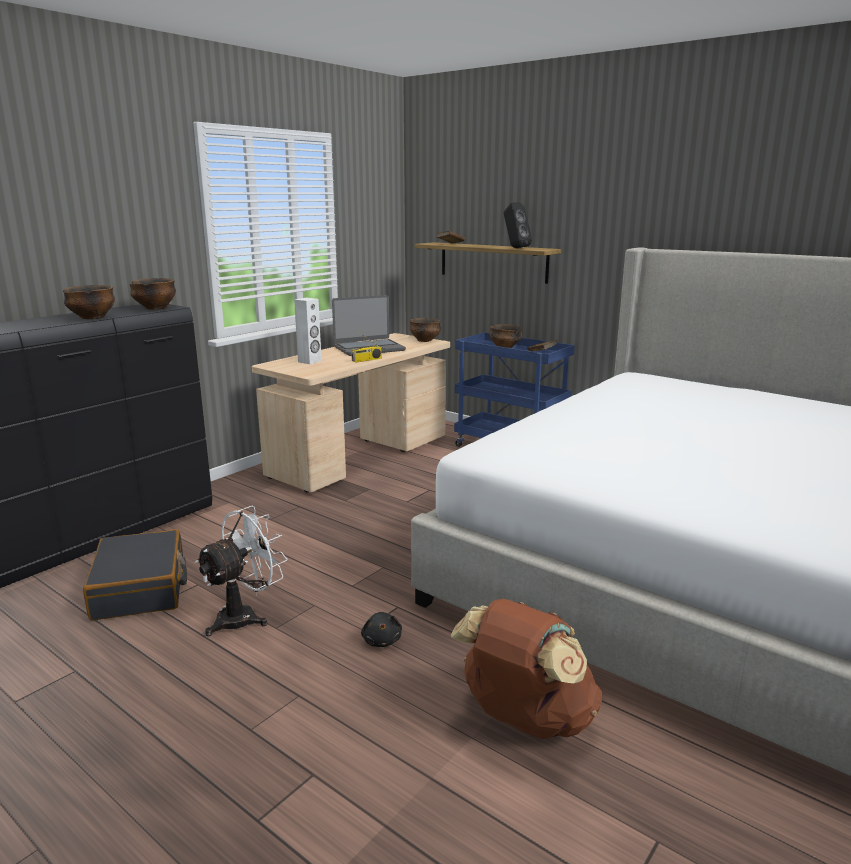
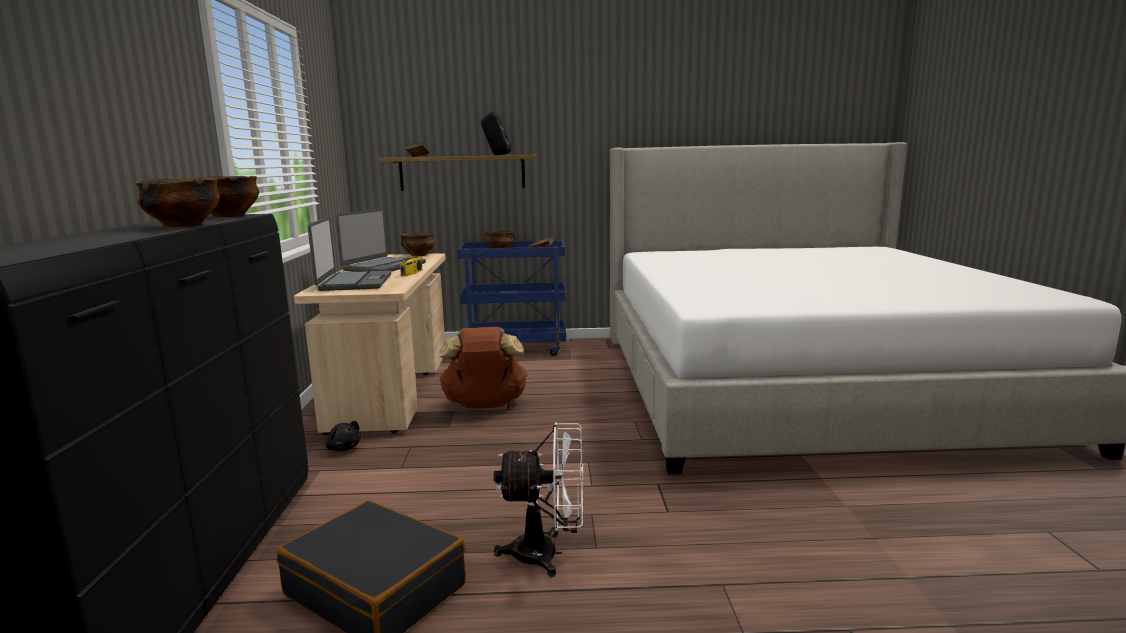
camera: 40 degrees left, 5 degrees down
white fan [195,506,287,637] -> white fan turned 90 degrees clockwise [493,422,584,577]
white speaker [294,298,321,364] -> laptop [308,217,391,291]
black plush toy [361,612,402,647] -> black plush toy moved to [325,421,361,451]
brown backpack [451,599,602,739] -> brown backpack moved to [439,327,528,409]

